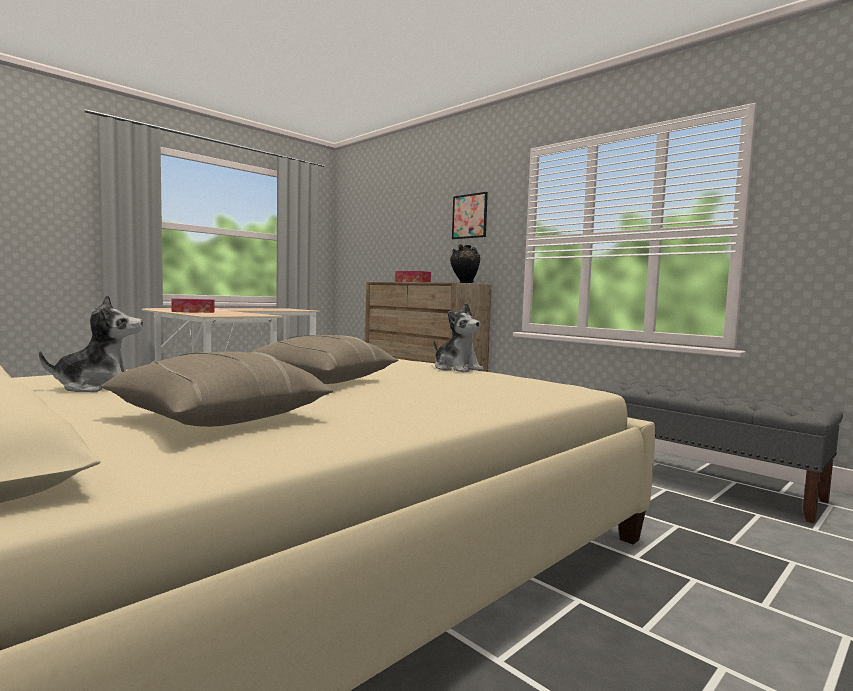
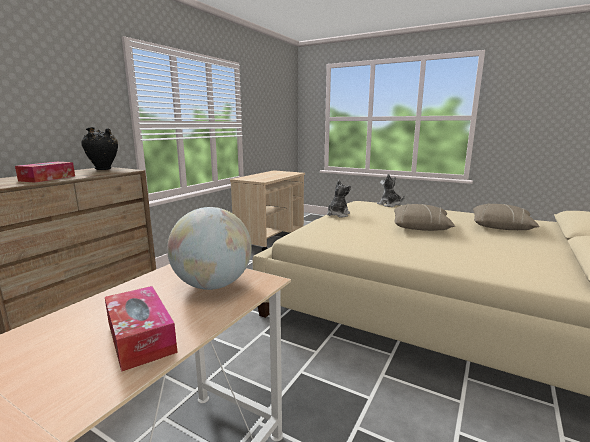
camera: 105 degrees left, 10 degrees up
plush toy [39,295,143,392] -> plush toy moved to [377,174,405,207]
picture [452,192,488,239] -> none
grey bench [597,379,843,523] -> beige cart [230,170,305,251]
none -> globe [167,207,252,290]

